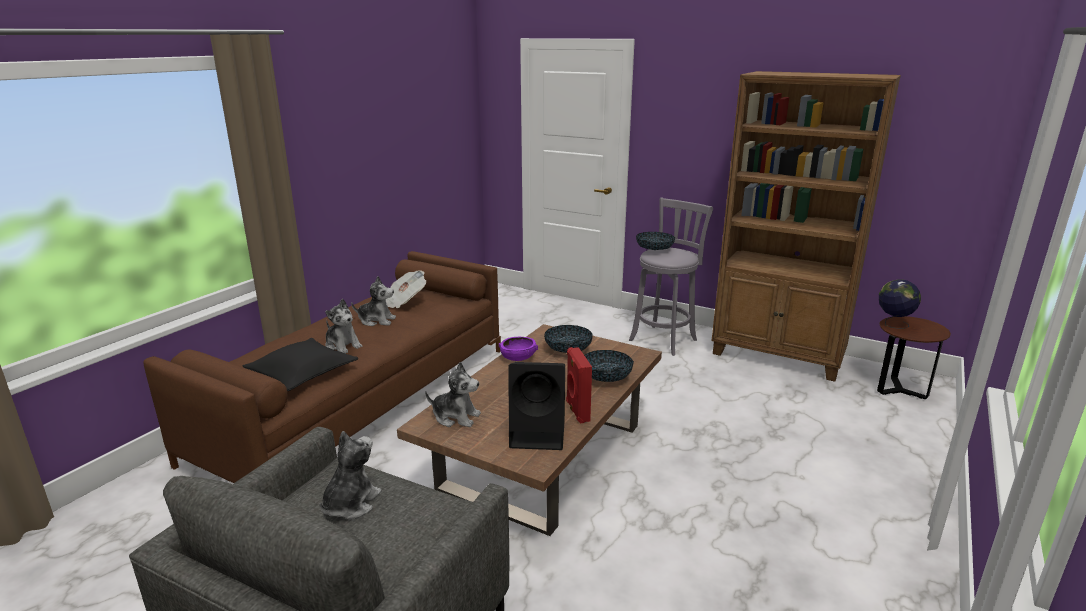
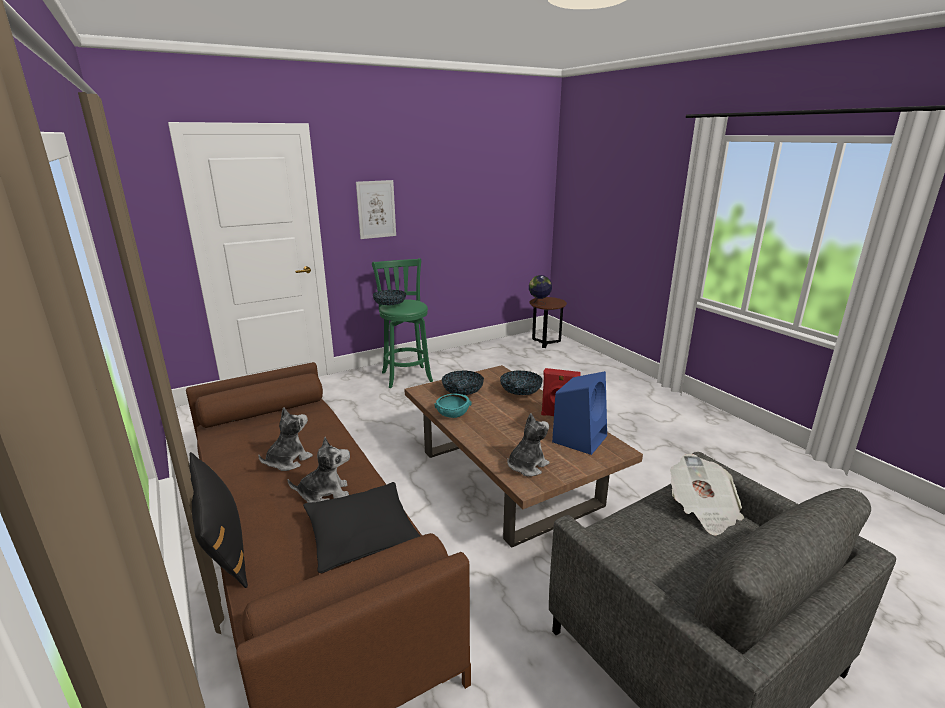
camera: 60 degrees left, 0 degrees up
plush toy [319,431,382,520] -> none
newspaper [386,270,426,308] -> newspaper moved to [670,454,744,536]
purple bowl [499,337,538,361] -> turquoise bowl [434,393,472,418]
black speaker [508,362,565,450] -> blue speaker [552,371,607,455]
grey stool [629,198,713,356] -> green stool [372,258,433,388]
brown bookcase [712,71,901,382] -> none
none -> black pillow [189,452,248,588]
none -> picture [356,180,396,239]

